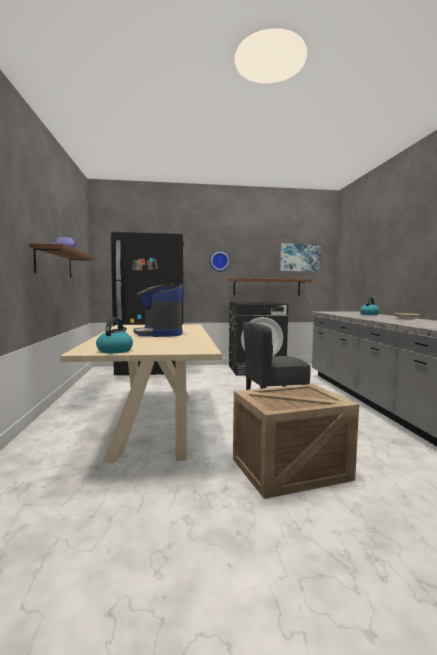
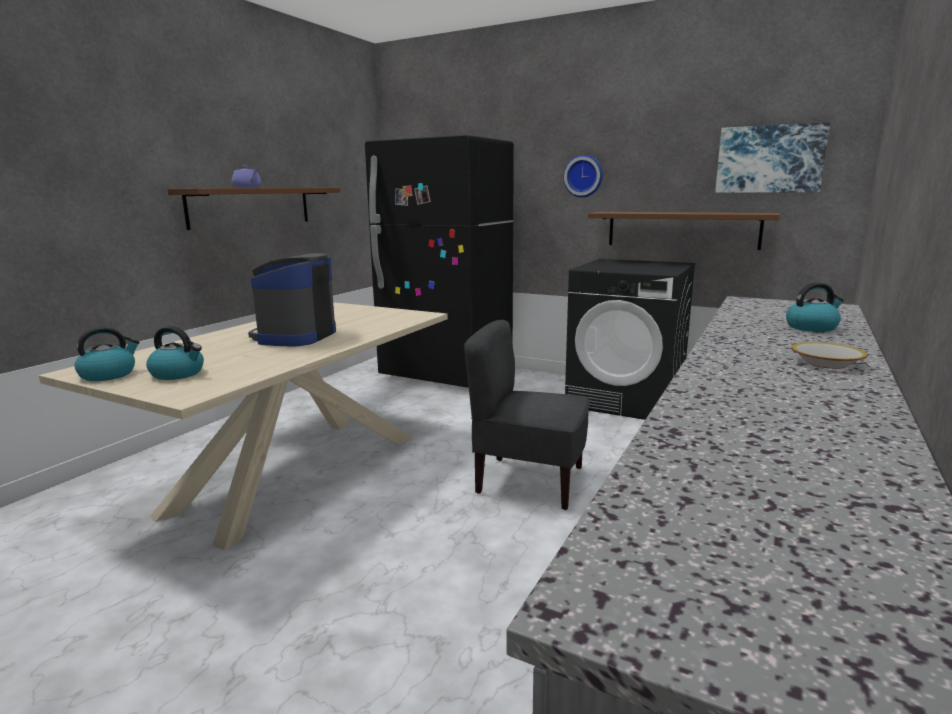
camera: 35 degrees right, 10 degrees up
crate [233,384,359,499] -> none
none -> kettle [146,326,204,380]

